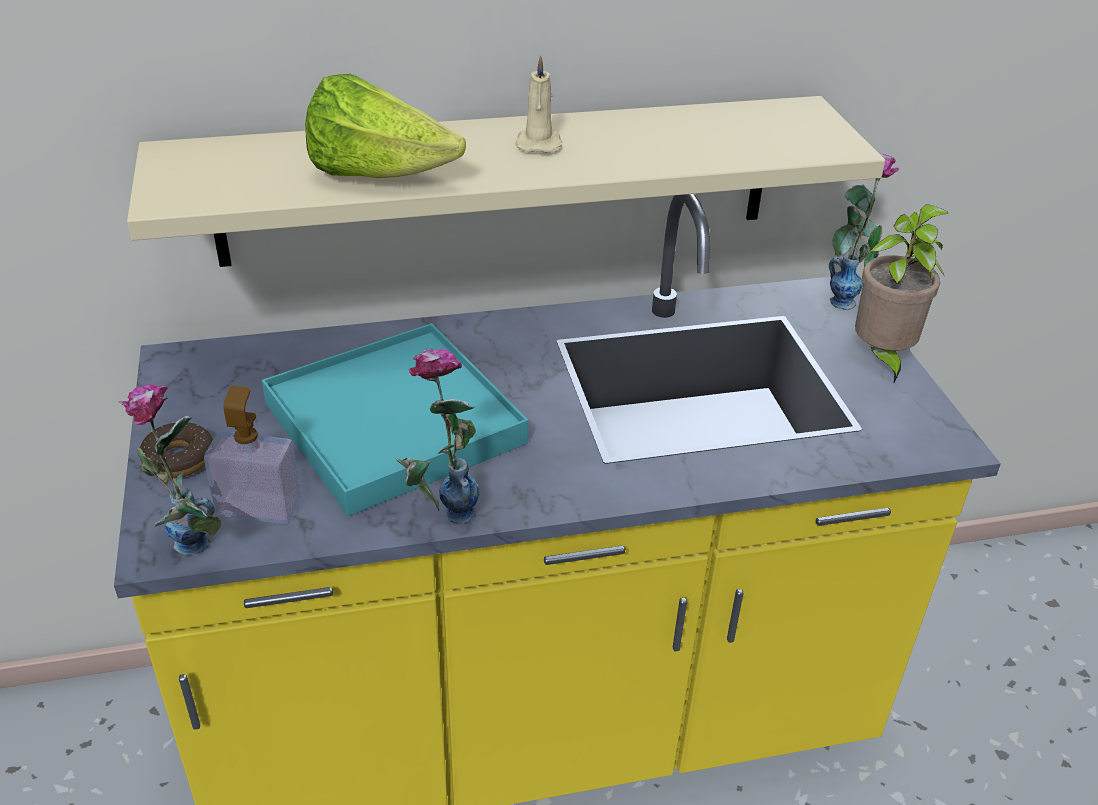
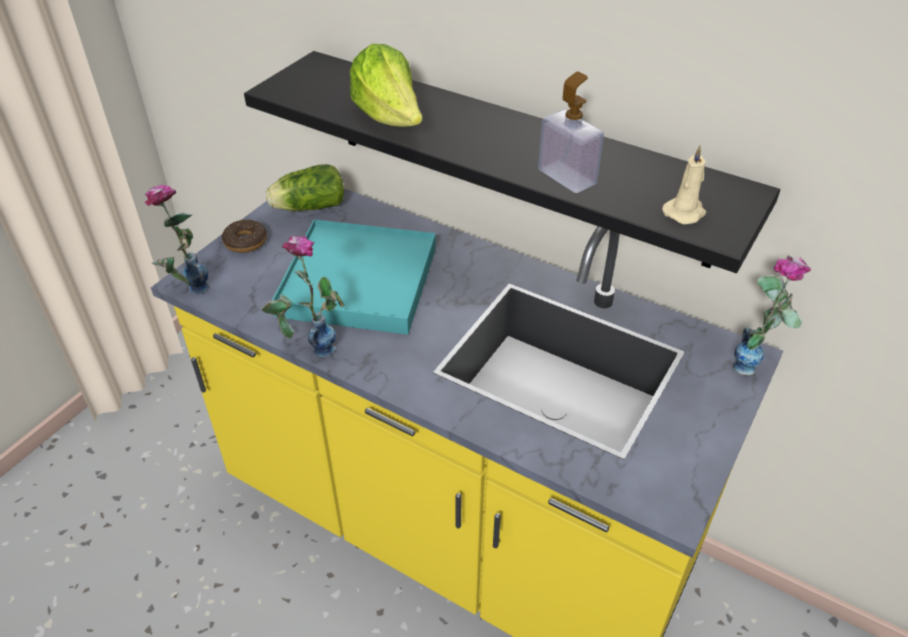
camera: 45 degrees right, 5 degrees up
beige shelf [127,96,885,267] -> black shelf [244,51,780,273]
soap dispenser [204,386,301,524] -> soap dispenser moved to [538,72,604,193]
beige candle [515,55,562,153] -> beige candle moved to [662,145,706,224]
potted plant [855,204,949,383] -> none
none -> lettuce [266,164,344,211]

